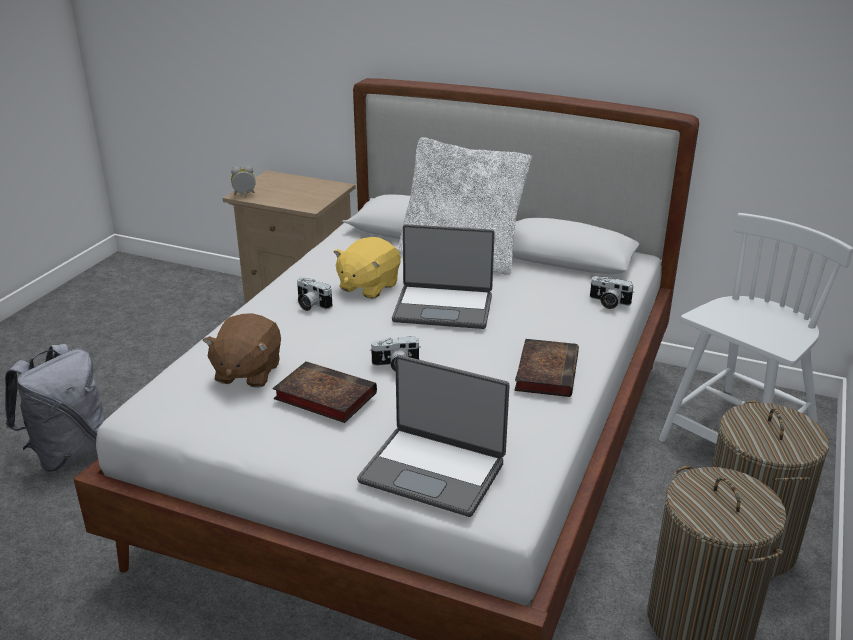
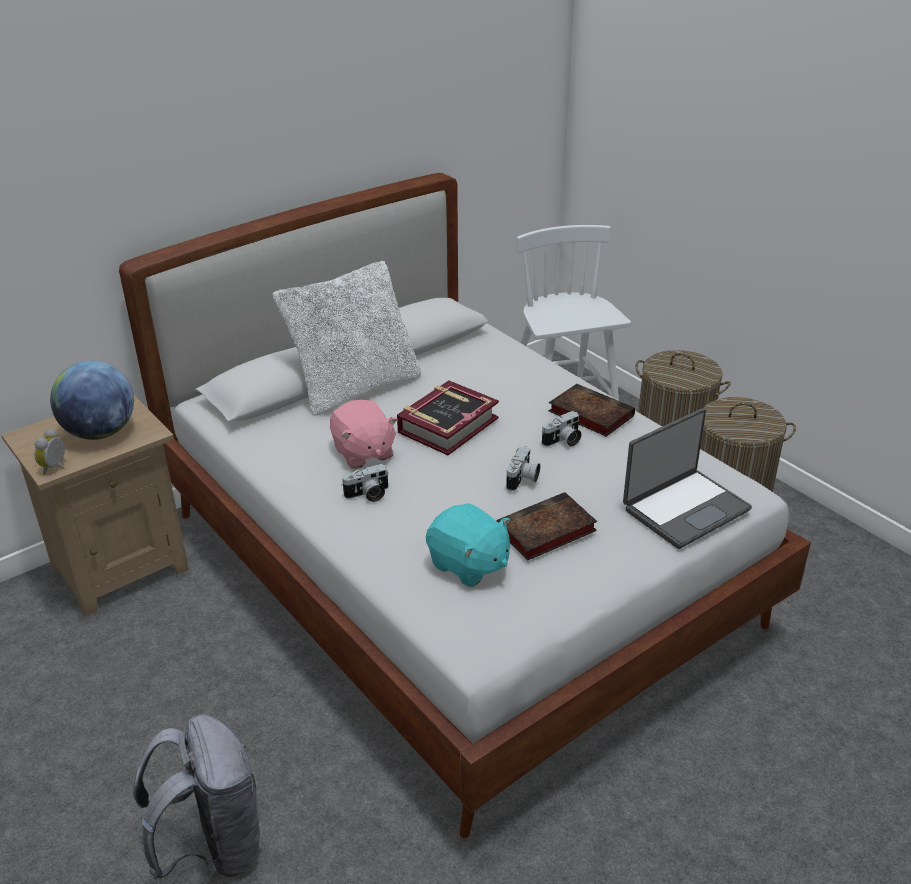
camera: 60 degrees left, 5 degrees up
brown plush toy [203,313,281,388] -> turquoise plush toy [426,503,510,587]
yellow plush toy [334,237,401,299] -> pink plush toy [330,400,398,469]
laptop [392,224,495,329] -> book [397,380,499,455]
camera [590,276,634,309] -> camera moved to [542,411,582,447]
none -> globe [50,361,134,440]

